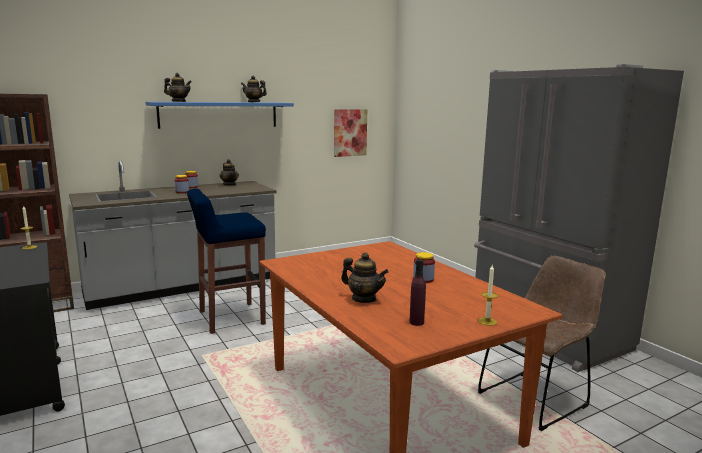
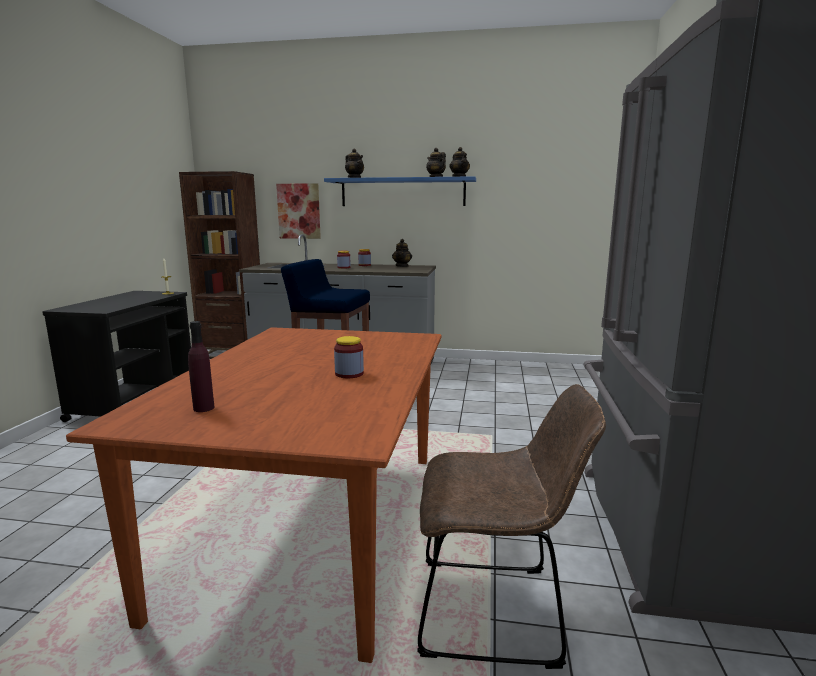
camera: 40 degrees right, 0 degrees up
picture [334,109,367,157] -> picture moved to [276,183,321,239]
teapot [341,252,389,303] -> teapot moved to [449,147,470,177]
candle [478,265,498,326] -> none

